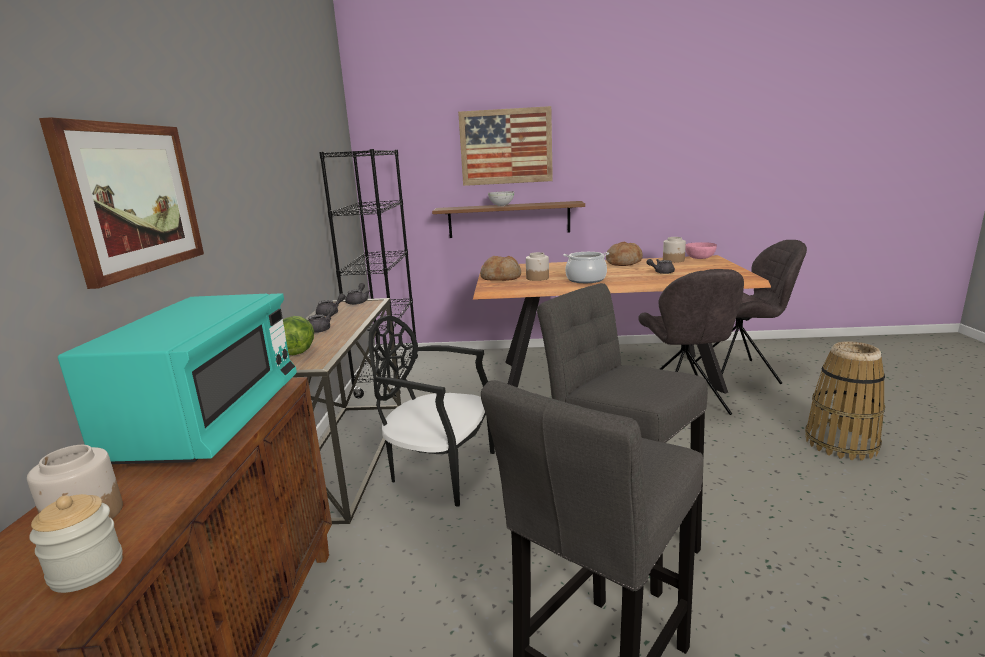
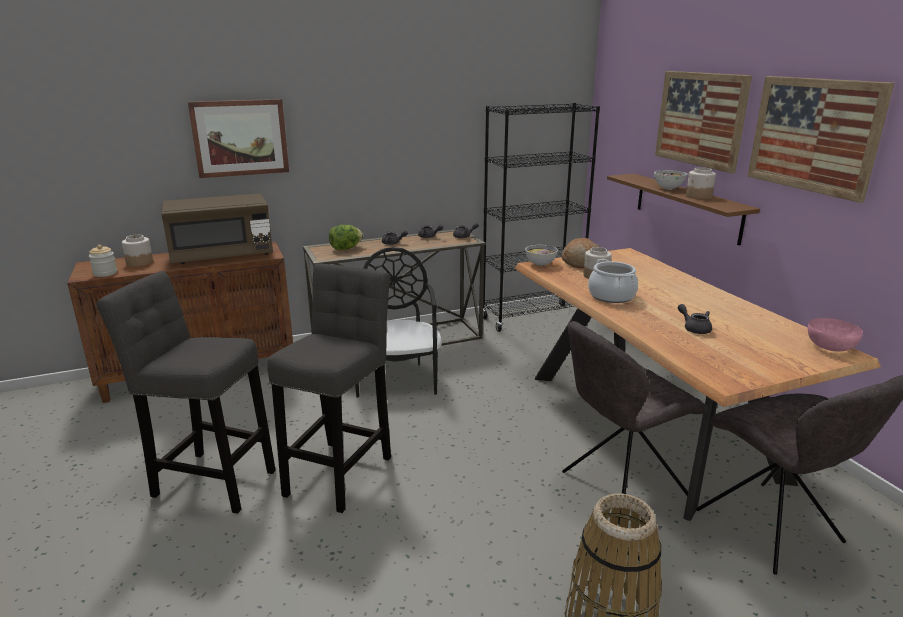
camera: 65 degrees right, 5 degrees up
turquoise microwave [58,293,297,464] -> brown microwave [161,193,273,264]
bread [606,242,643,266] -> none
jar [663,237,686,263] -> jar moved to [686,167,716,199]
none -> bowl [525,245,558,266]
none -> picture [747,76,894,203]

